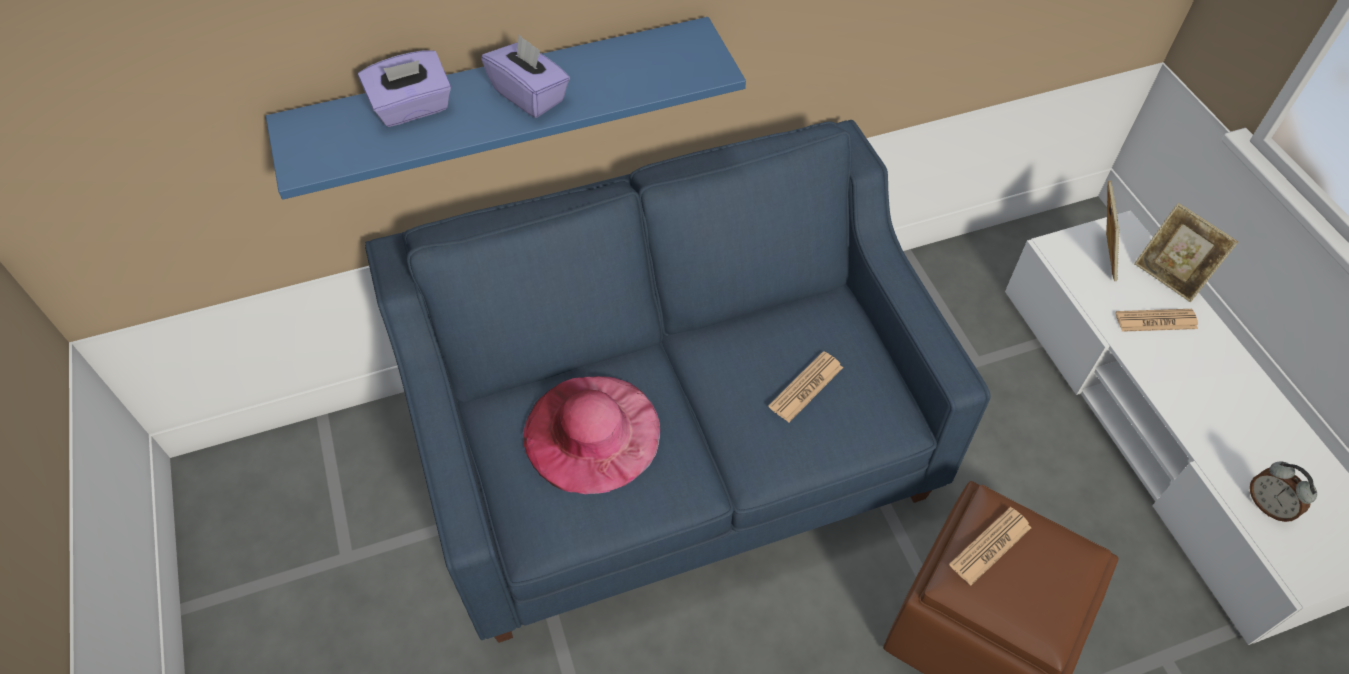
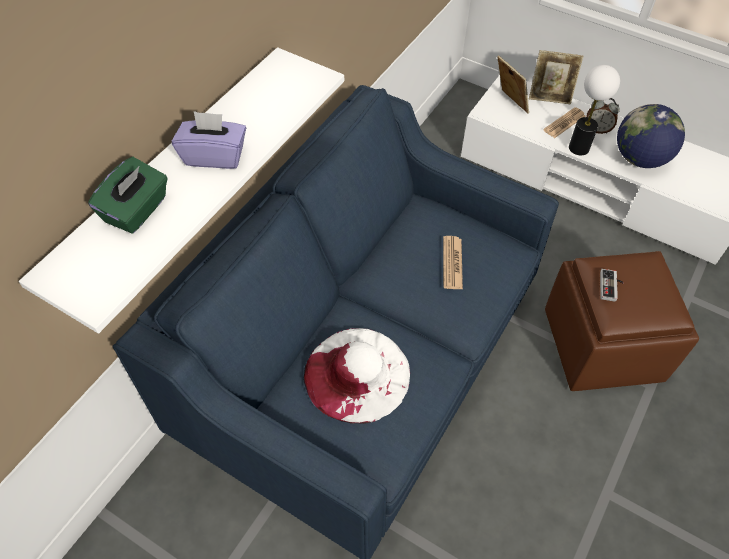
camera: 40 degrees left, 0 degrees up
blue shelf [266,17,746,200] -> white shelf [19,47,344,334]
purple tissue box [358,51,451,127] -> green tissue box [88,157,168,234]
pink hat [523,376,660,494] -> white hat [304,328,410,424]
newspaper [949,507,1031,586] -> game controller [600,269,624,302]
alarm clock [1250,462,1317,522] -> alarm clock moved to [586,98,620,134]
none -> table lamp [569,65,620,155]
none -> globe [617,104,685,168]

